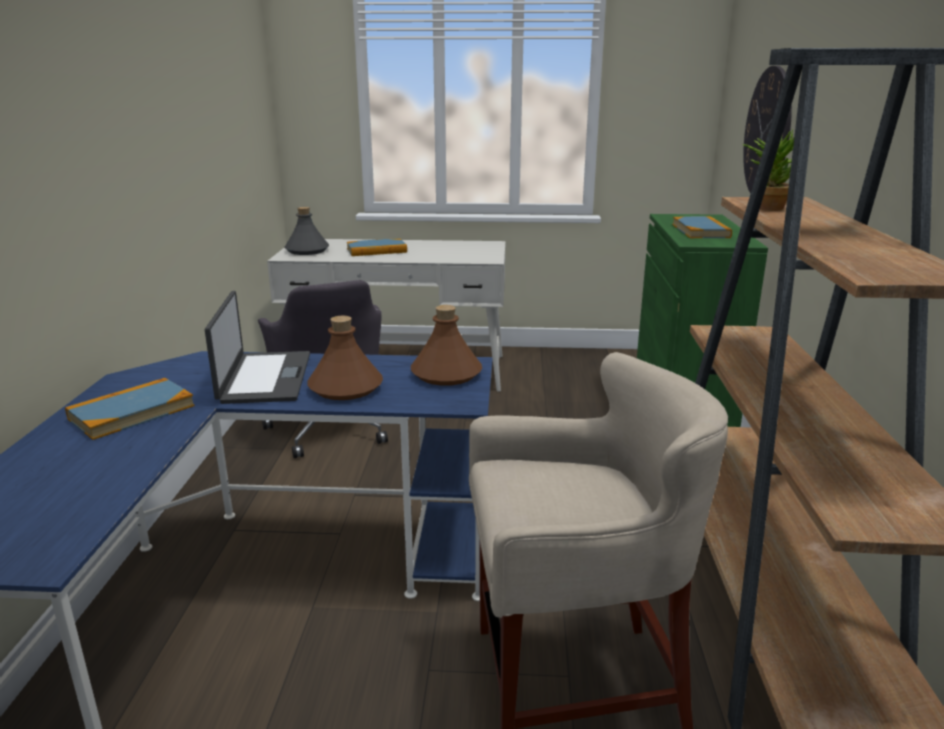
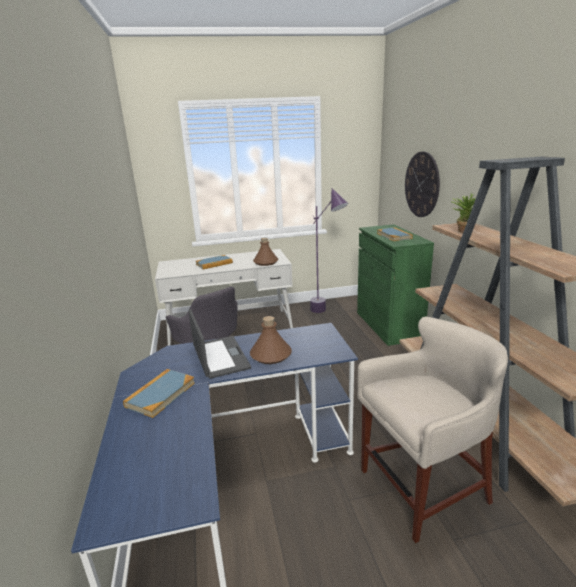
camera: 15 degrees left, 0 degrees up
grey bottle [284,207,329,255] -> none
brown bottle [411,305,482,386] -> brown bottle moved to [253,238,278,266]
none -> purple floor lamp [310,188,348,313]

